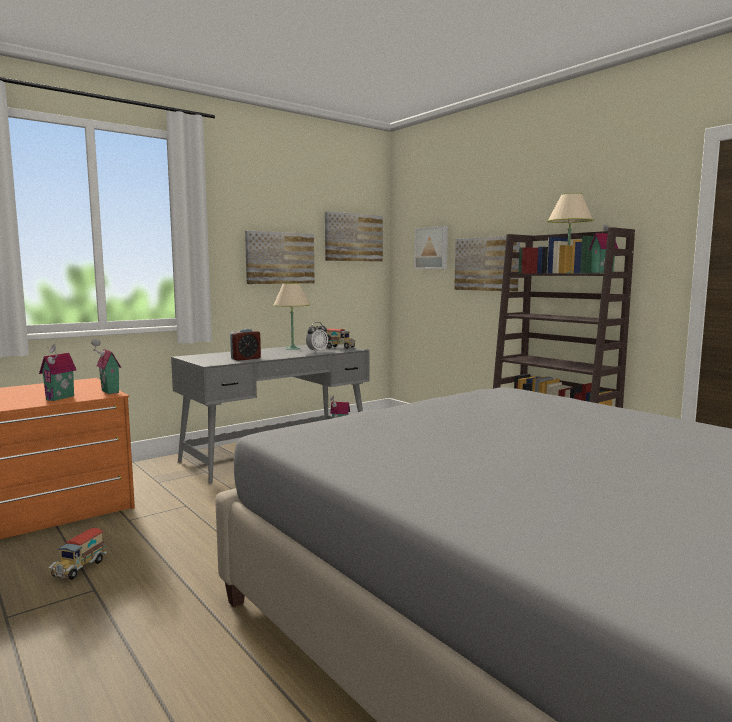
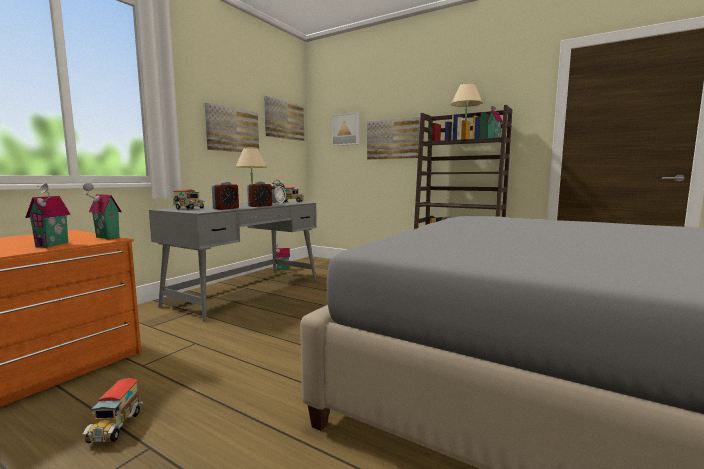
camera: 20 degrees left, 0 degrees up
none -> toy truck [173,189,205,210]
none -> alarm clock [247,182,272,207]

